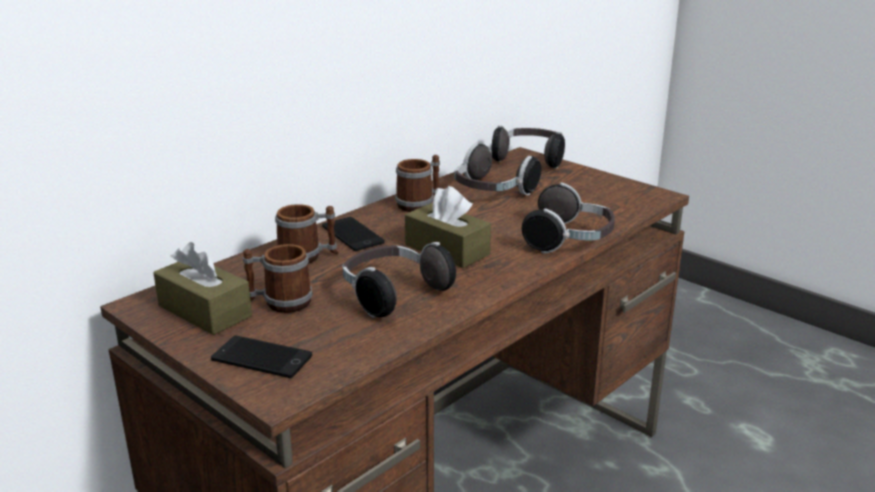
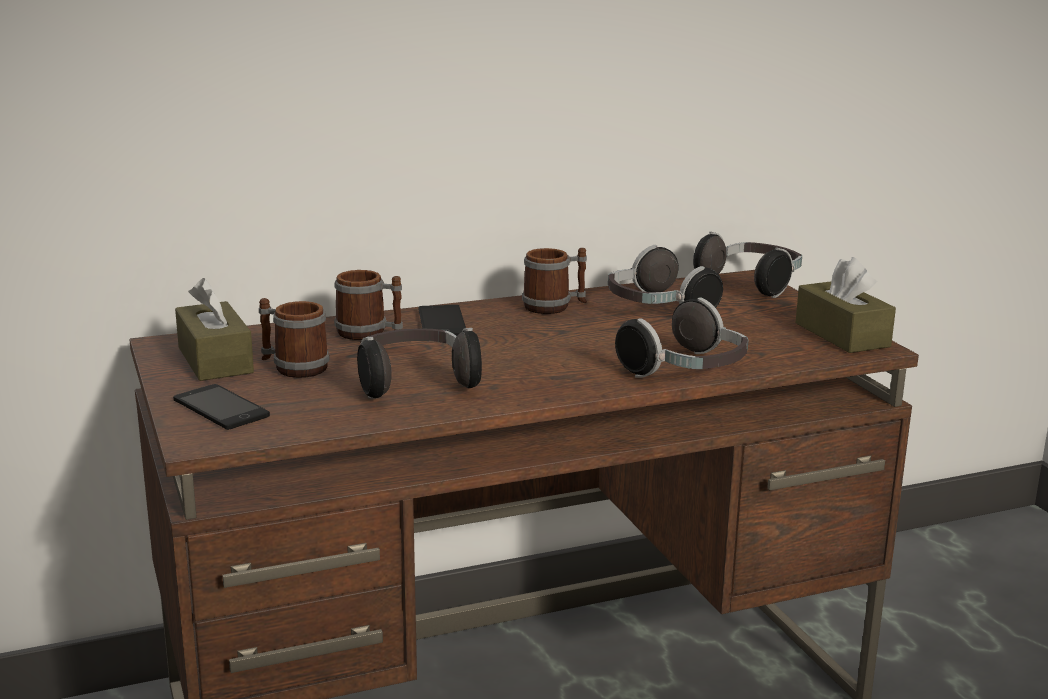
camera: 25 degrees right, 5 degrees down
brown tissue box [405,186,491,268] -> brown tissue box moved to [796,257,896,353]

